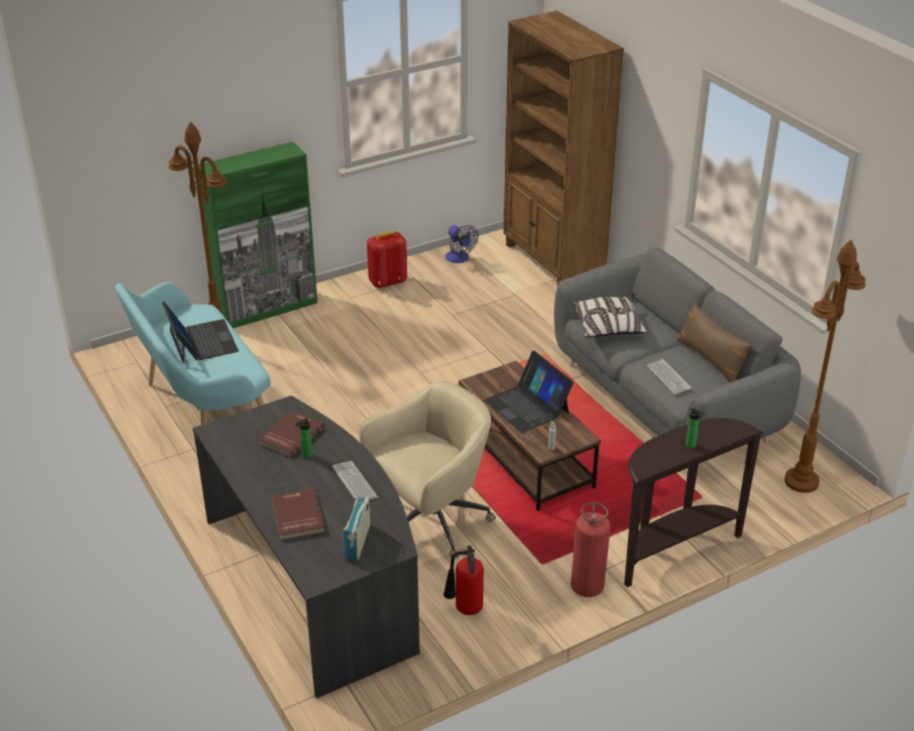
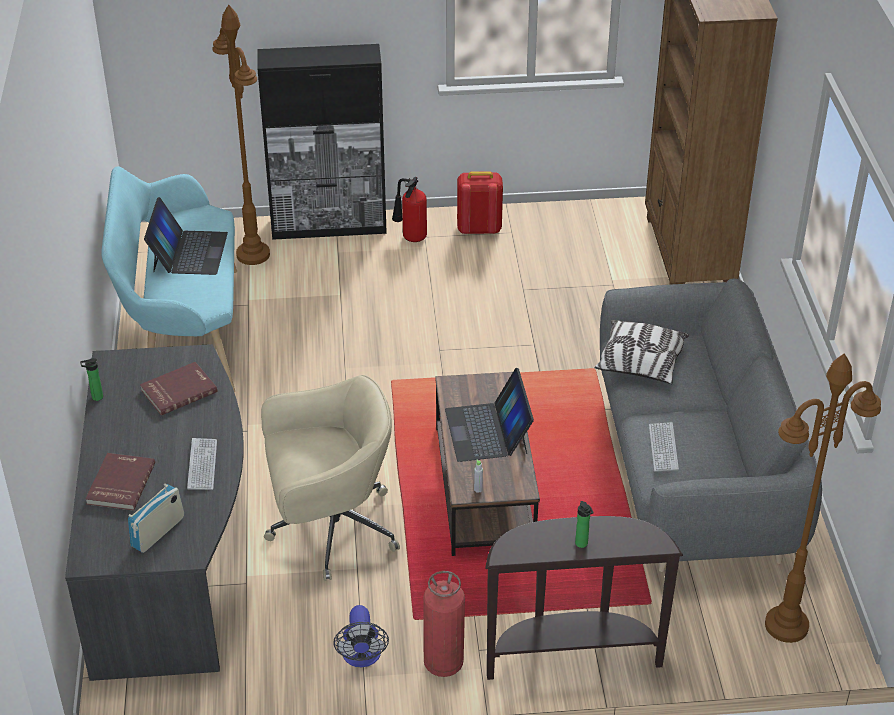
camera: 25 degrees right, 5 degrees up
green cabinet [199,142,318,328] -> black cabinet [257,44,387,240]
bottle [295,418,312,458] -> bottle moved to [80,358,103,401]
fire extinguisher [443,546,484,615] -> fire extinguisher moved to [392,177,427,242]
fan [445,225,478,263] -> fan moved to [333,605,389,668]
brown pillow [677,302,752,383] -> none

